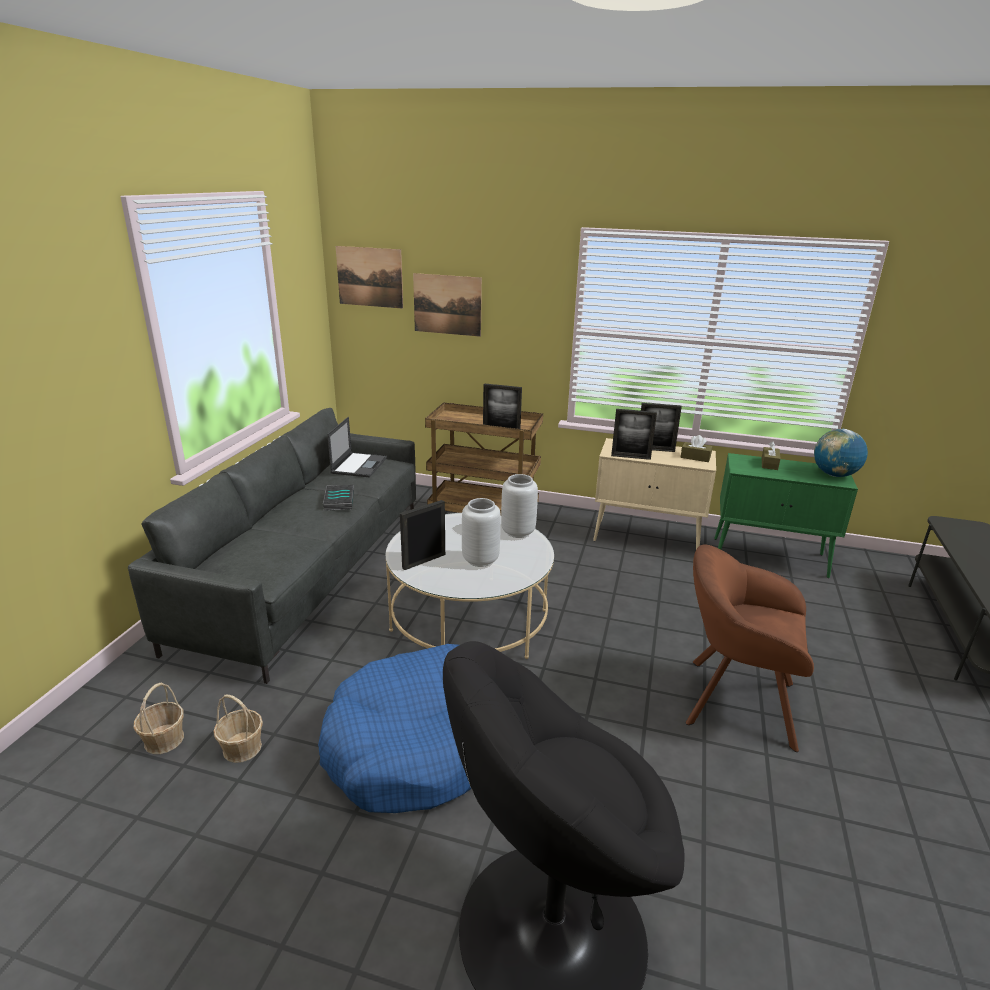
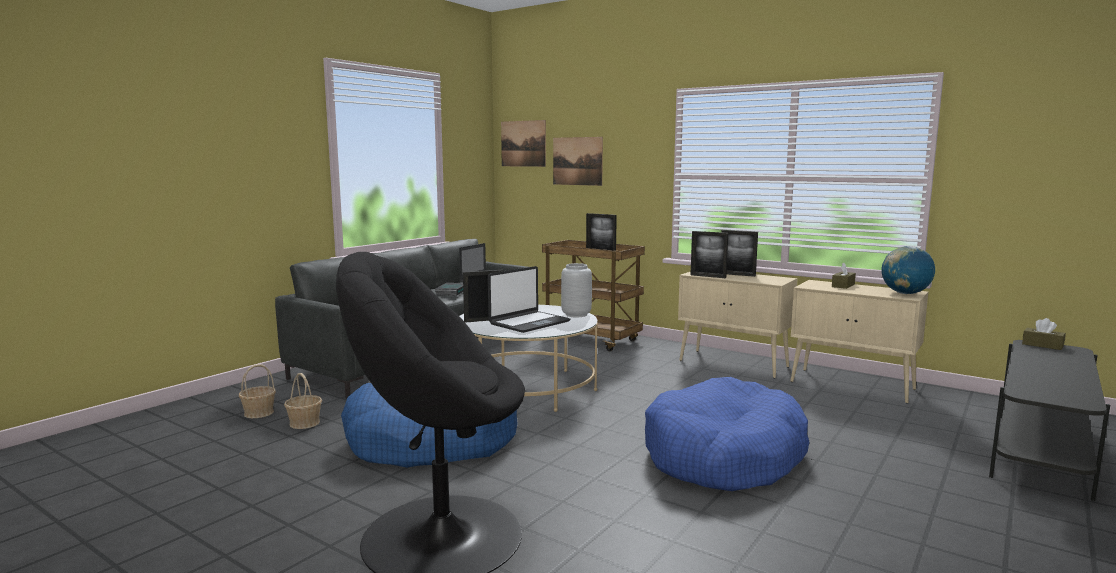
camera: 20 degrees right, 15 degrees down
grey vase [462,498,501,567] -> laptop [488,266,570,333]
brown tissue box [680,435,712,462] -> brown tissue box moved to [1022,318,1066,350]
brown armchair [685,544,814,752] -> blue dog bed [645,377,809,491]
green cabinet [714,453,858,578] -> beige cabinet [790,280,928,404]

